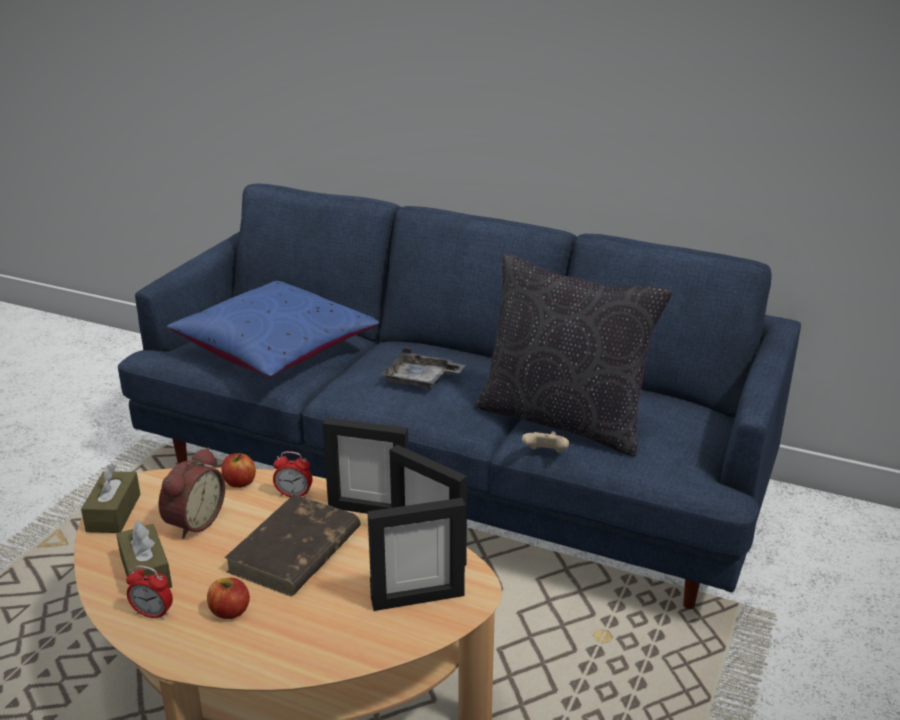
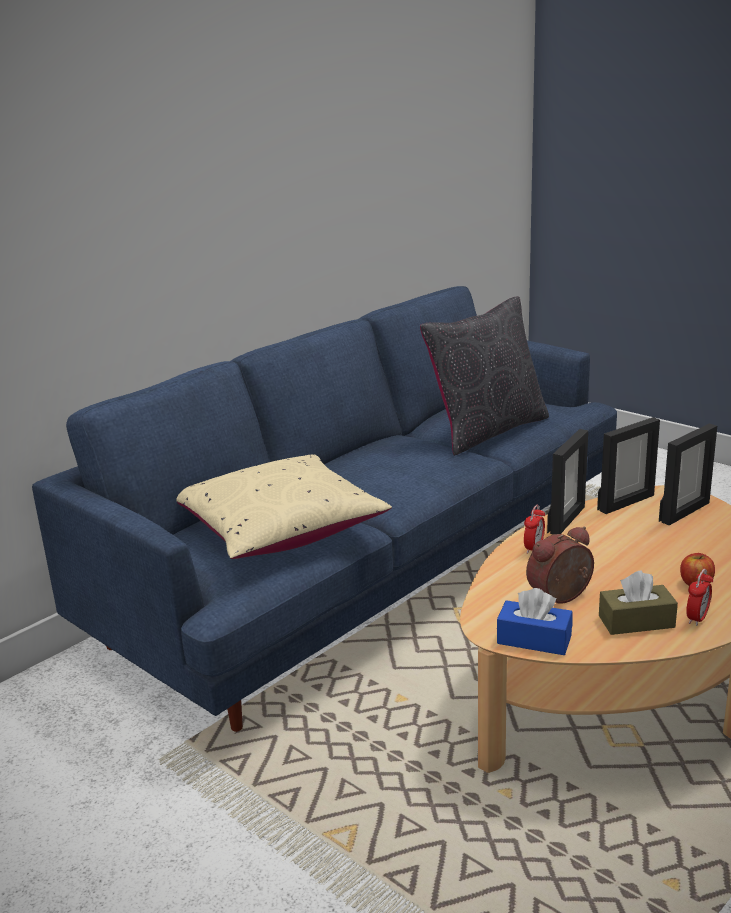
camera: 70 degrees left, 5 degrees down
brown tissue box [81,464,140,533] -> blue tissue box [497,588,573,655]
alarm clock [159,448,225,539] -> alarm clock turned 75 degrees counterclockwise [526,526,594,604]
blue pillow [167,281,379,377] -> beige pillow [177,455,392,559]
apple [222,453,256,488] -> none
brown book [224,494,361,596] -> none
picture frame [367,498,465,611] -> picture frame turned 45 degrees clockwise [659,424,717,526]
grey tray [380,347,465,389] -> none
beige game controller [522,432,569,453] -> none

